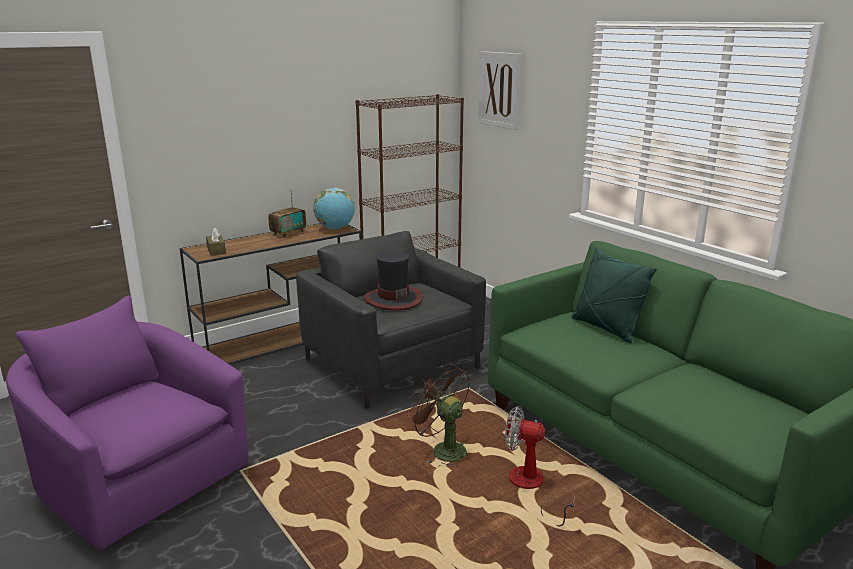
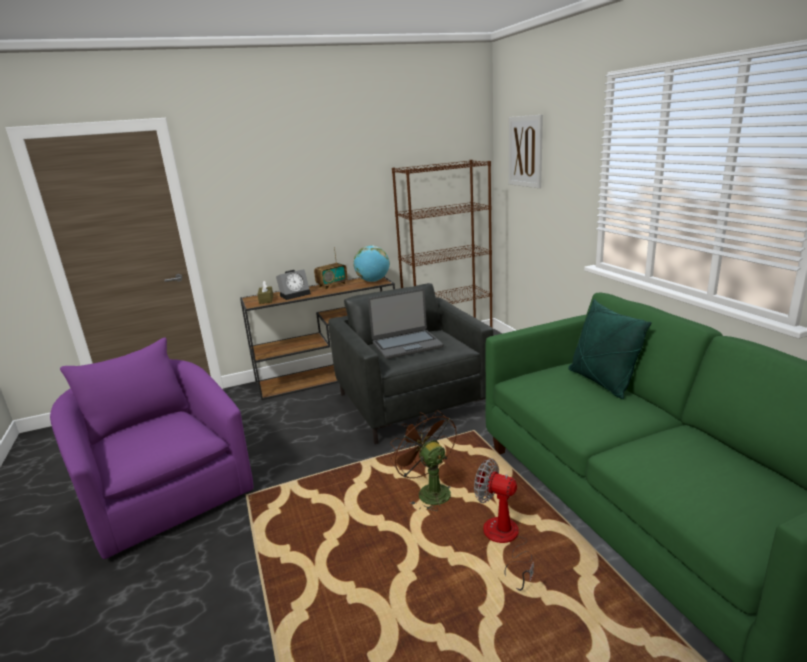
camera: 15 degrees right, 0 degrees up
hat [364,252,423,311] -> laptop [368,289,443,359]
none -> alarm clock [276,269,311,300]

